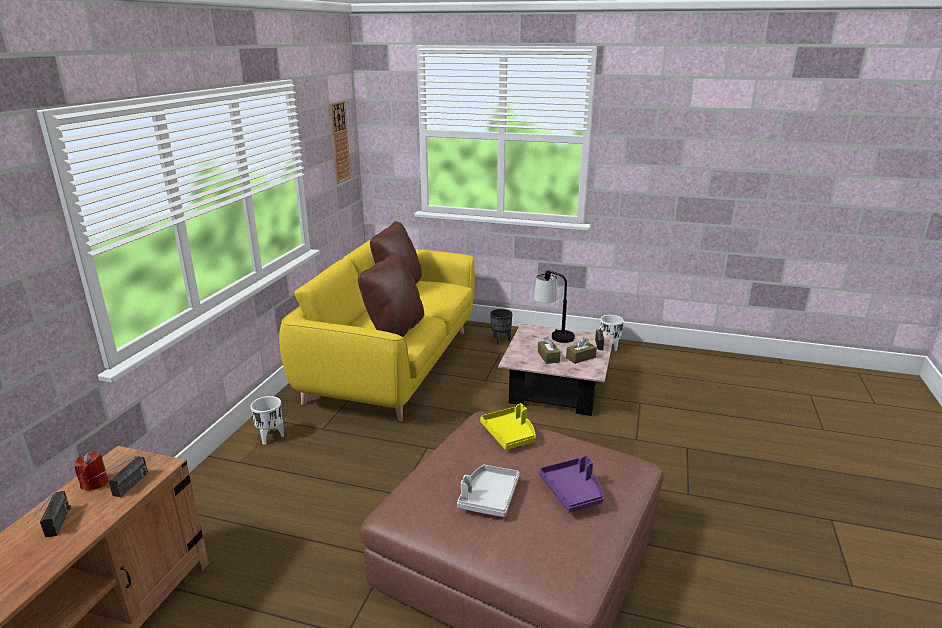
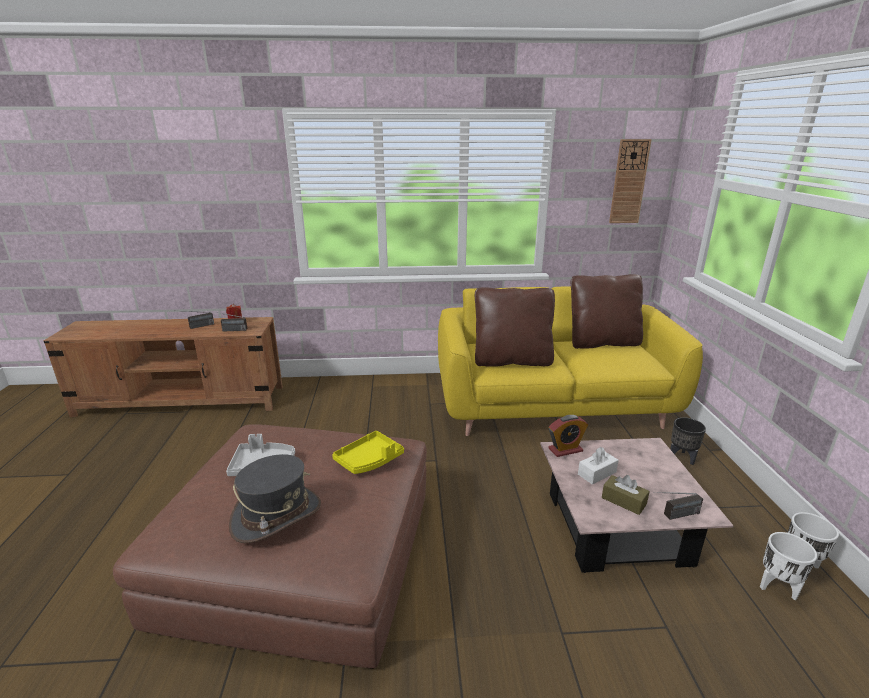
camera: 70 degrees right, 0 degrees up
white planter [250,396,284,445] -> white planter moved to [760,532,817,600]
table lamp [534,270,575,343] -> none
brown tissue box [538,336,560,364] -> white tissue box [578,447,619,485]
purple tray [539,456,604,513] -> grey hat [229,454,321,543]
none -> alarm clock [548,415,588,457]

